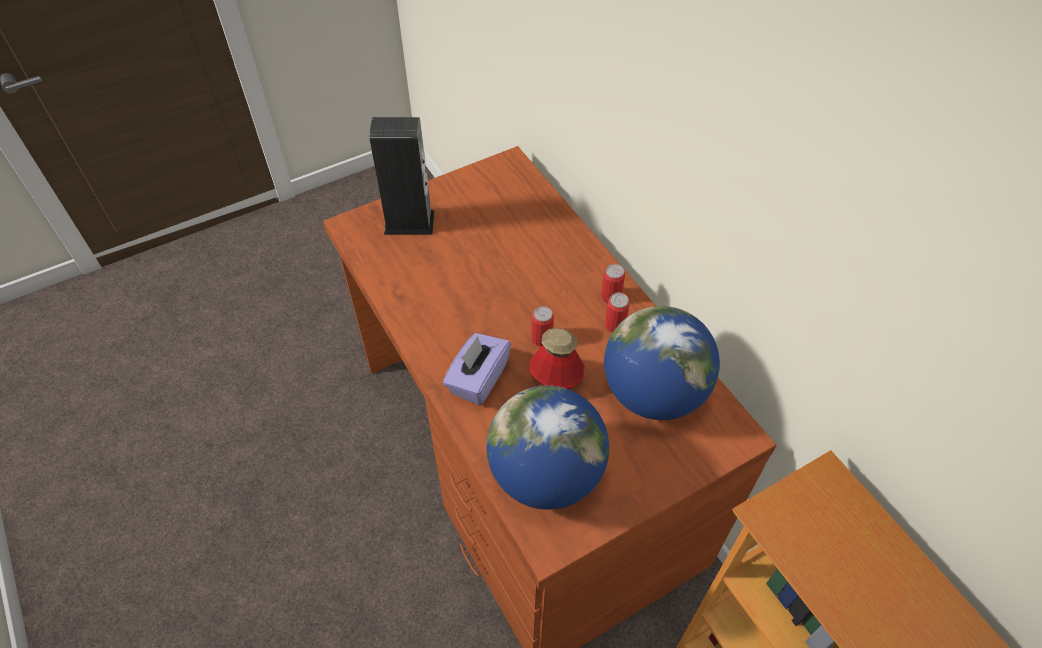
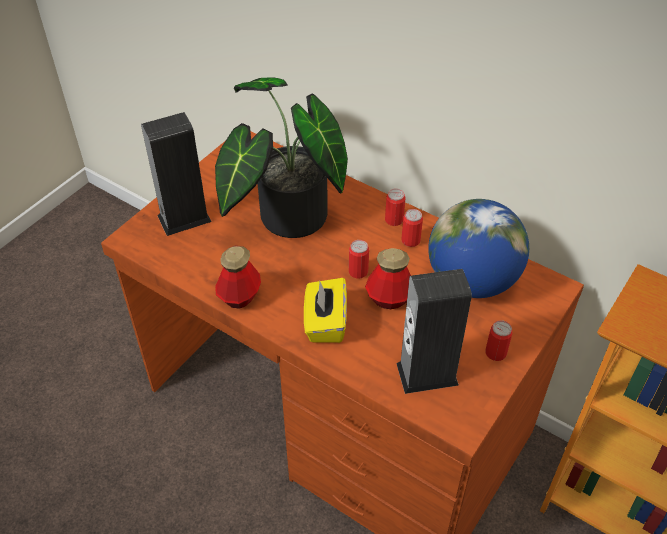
camera: 25 degrees left, 5 degrees down
purple tissue box [443,333,511,405] -> yellow tissue box [304,278,347,343]
globe [486,385,609,510] -> speaker [396,269,472,394]
none -> potted plant [215,78,348,238]
none -> bottle [215,246,261,309]
none -> can [485,320,513,361]

